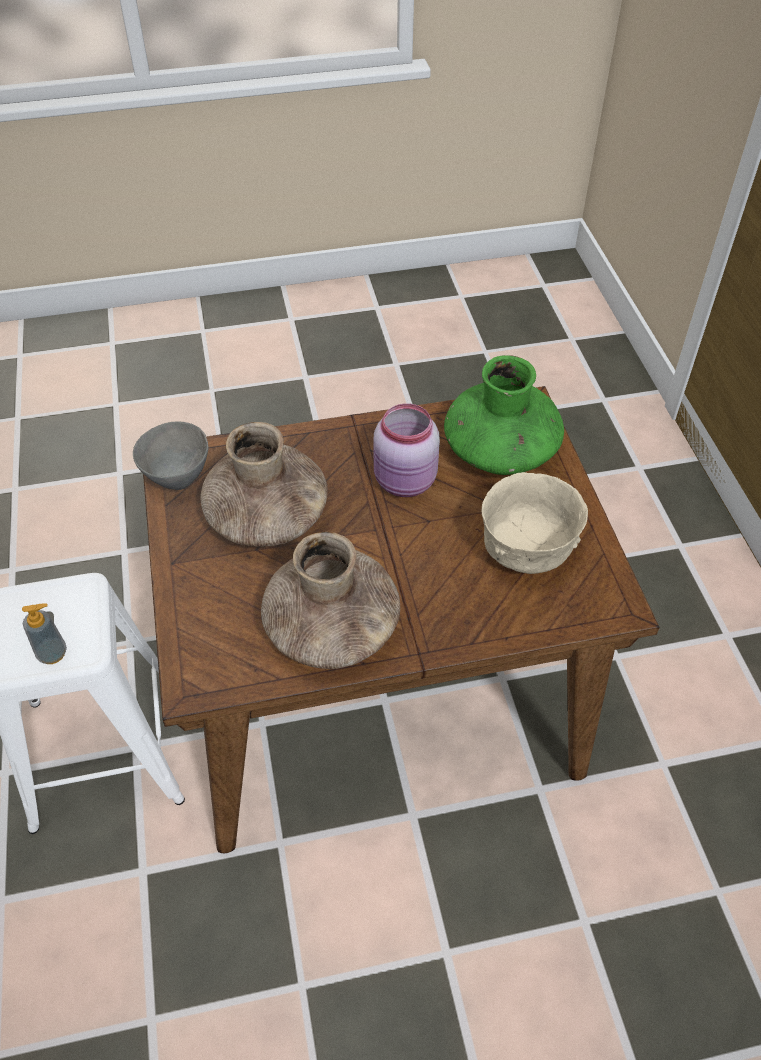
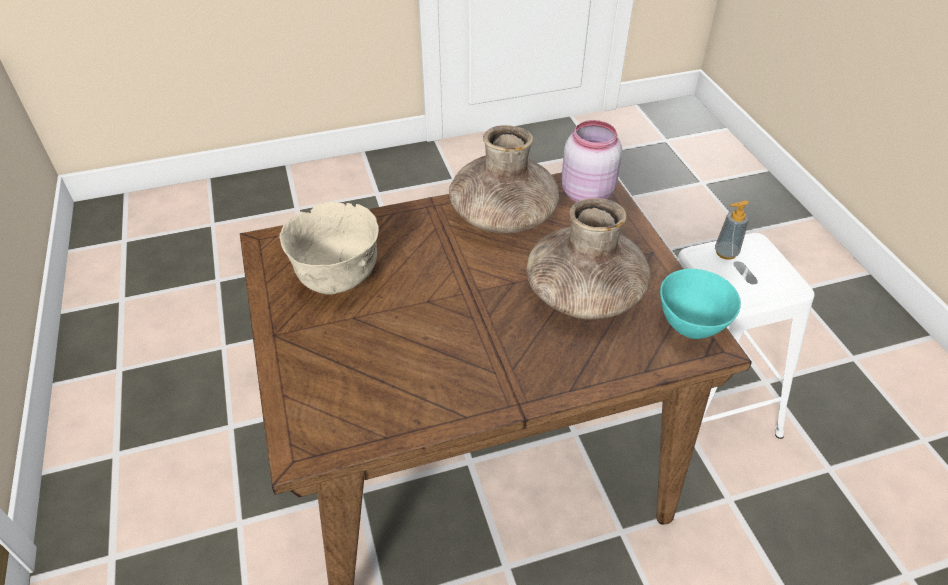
camera: 175 degrees right, 5 degrees down
grey bowl [133,422,209,490] -> turquoise bowl [660,269,741,339]
pink jar [373,403,440,497] -> pink jar moved to [561,120,622,202]
green vase [444,355,564,475] -> none

